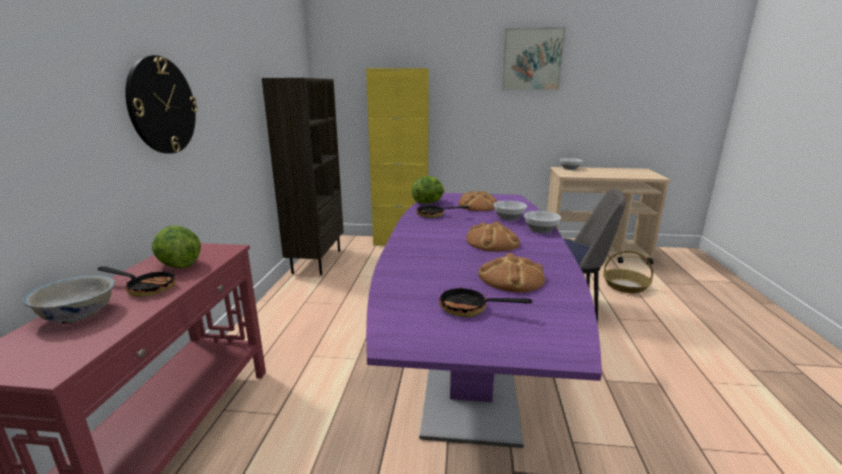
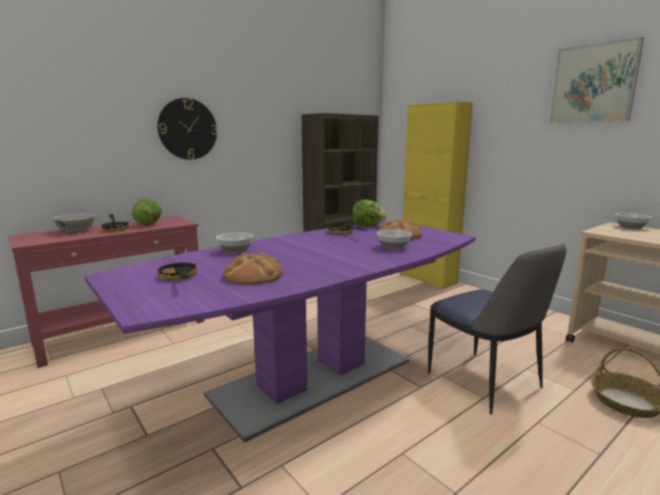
camera: 45 degrees right, 5 degrees down
bread [466,221,520,252] -> none
bowl [524,211,561,233] -> bowl moved to [216,232,253,254]

